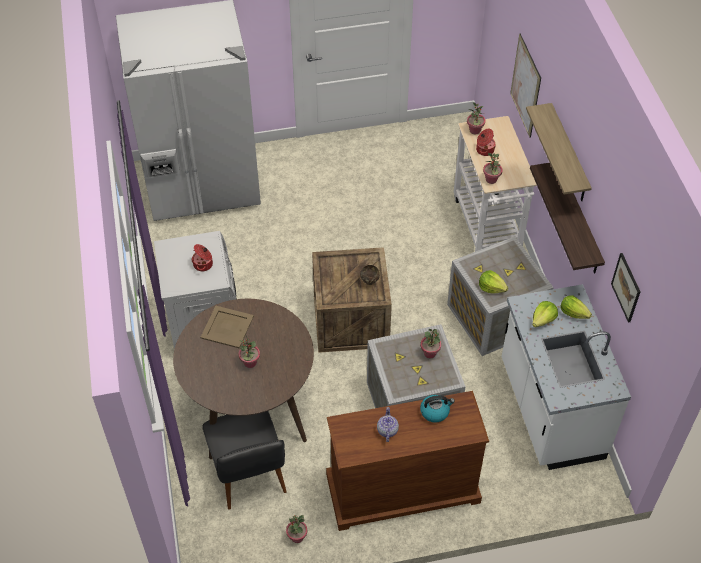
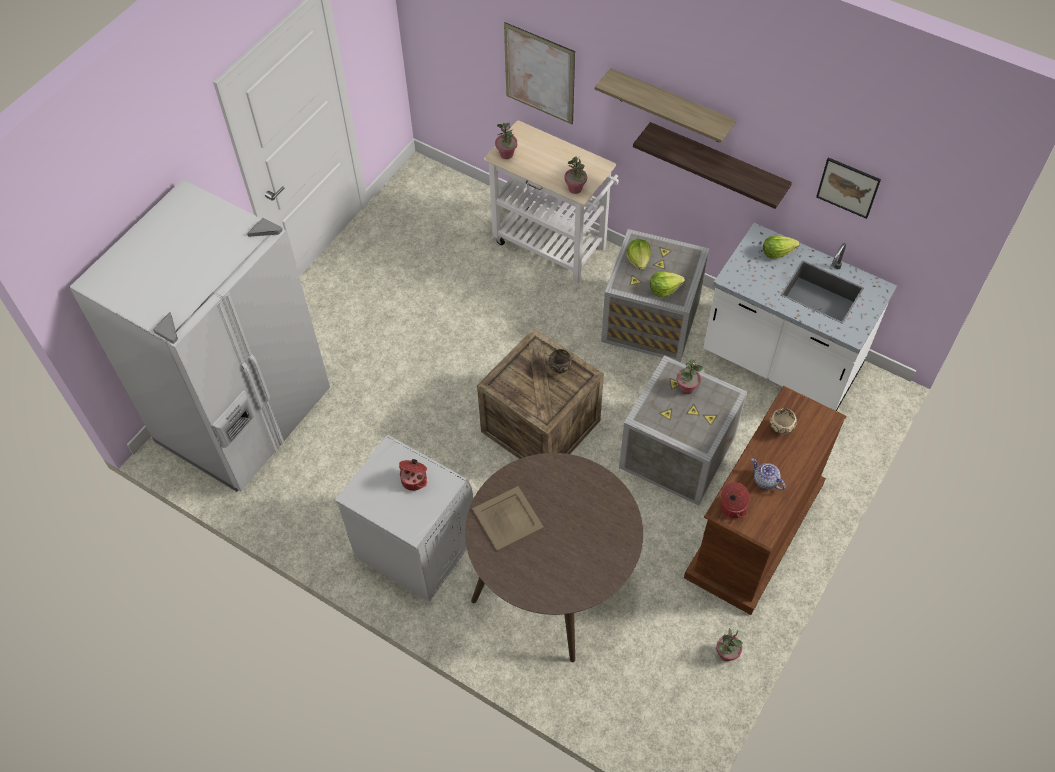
camera: 45 degrees left, 5 degrees up
black chair [202,411,287,510] -> none
potted plant [239,335,260,368] -> none
kettle [420,395,455,423] -> beige bowl [770,408,797,434]
cooking pot [476,129,496,156] -> cooking pot moved to [720,482,750,518]
lettuce [532,301,558,327] -> lettuce moved to [626,239,651,270]

